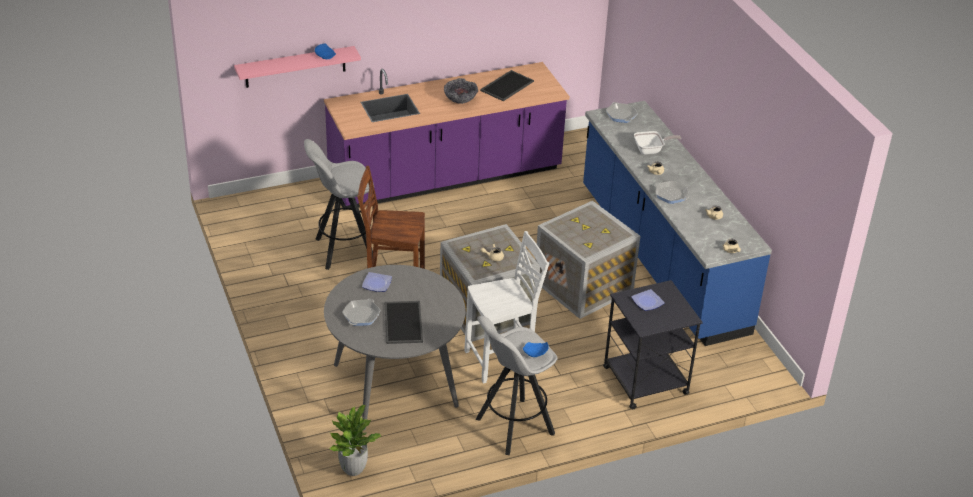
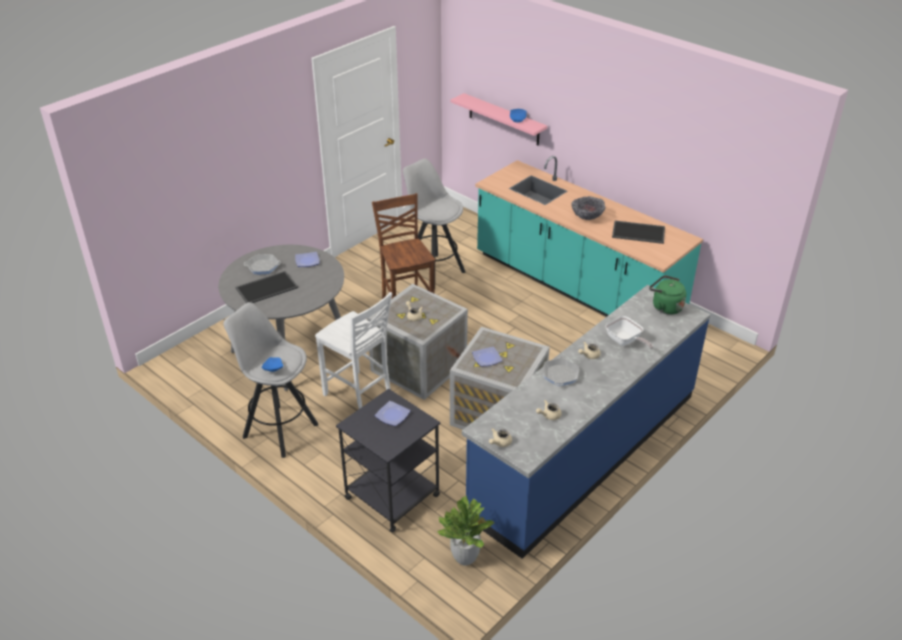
camera: 65 degrees right, 0 degrees up
purple counter [324,62,570,210] -> turquoise counter [475,156,703,317]
potted plant [328,405,382,476] -> potted plant moved to [437,496,494,565]
frying pan [606,102,638,123] -> green kettle [649,275,686,315]
none -> plate [472,347,502,367]

